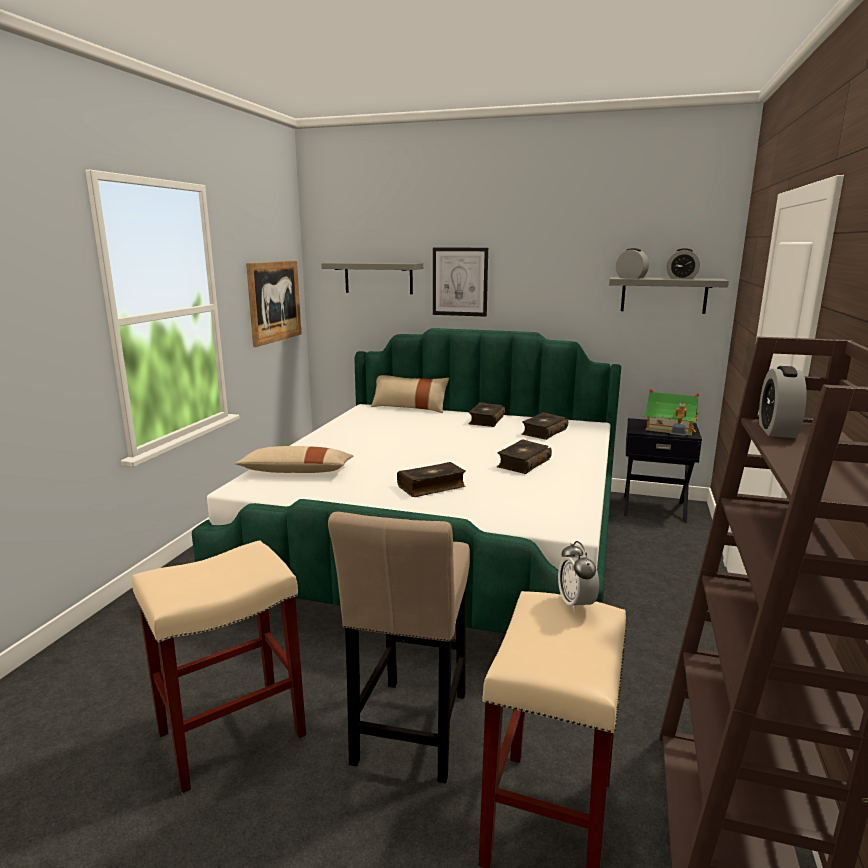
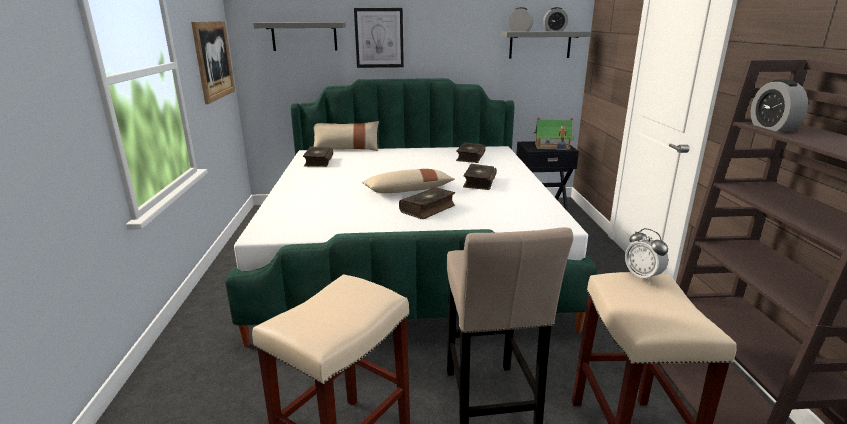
camera: 20 degrees left, 5 degrees up
beige pillow [235,446,353,473] -> beige pillow moved to [361,169,455,193]
book [468,402,505,427] -> book moved to [303,146,333,167]

